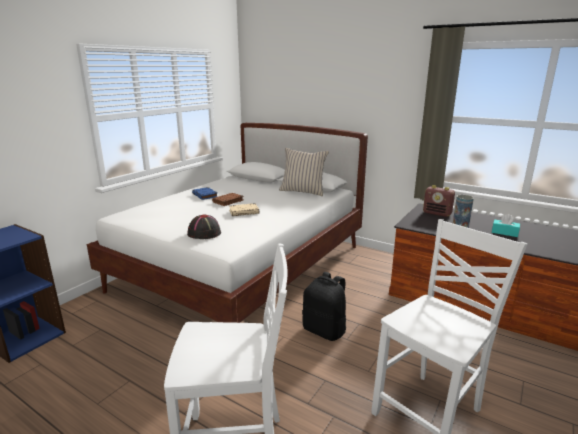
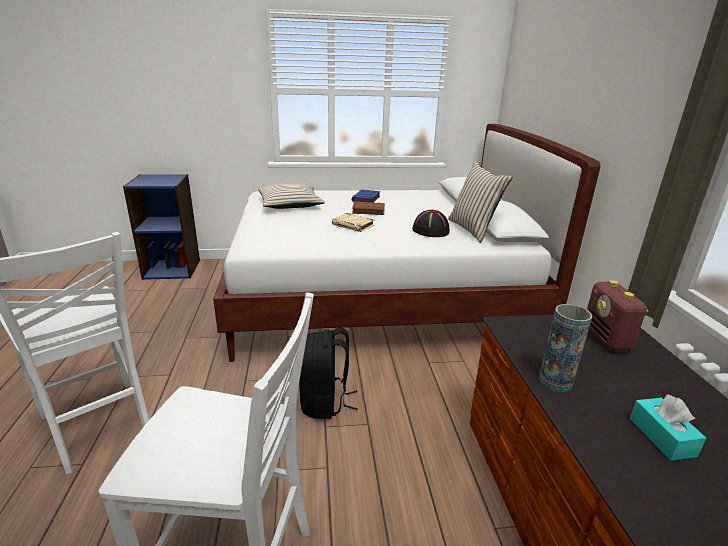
camera: 50 degrees right, 5 degrees up
black hat [187,214,221,239] -> black hat moved to [412,209,450,237]
none -> beige pillow [258,183,325,209]

